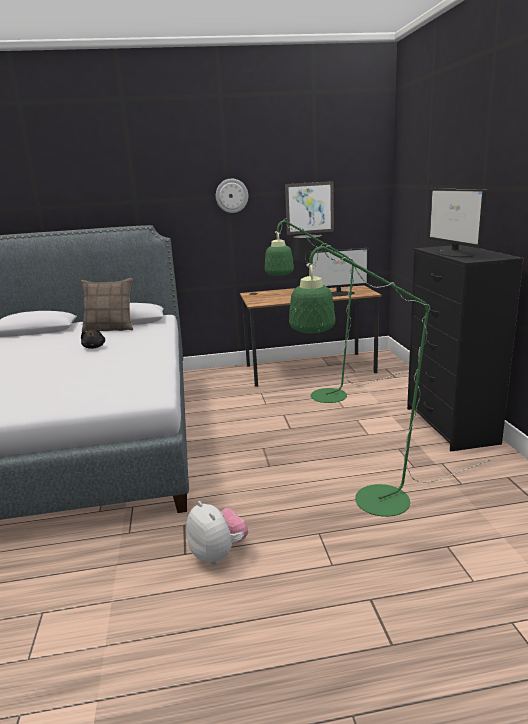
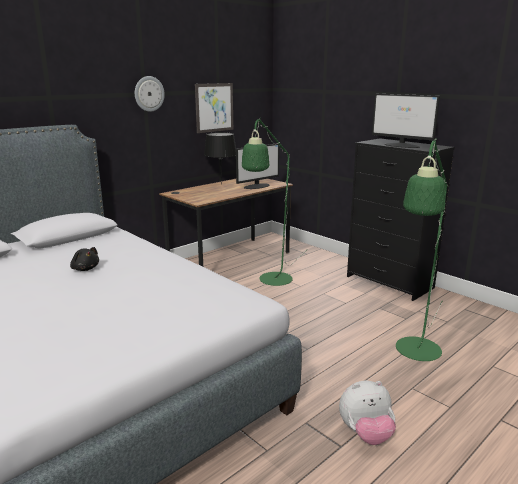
camera: 35 degrees left, 0 degrees up
pillow [81,278,133,332] -> none
plush toy [186,501,248,564] -> plush toy turned 150 degrees clockwise [339,381,396,445]

